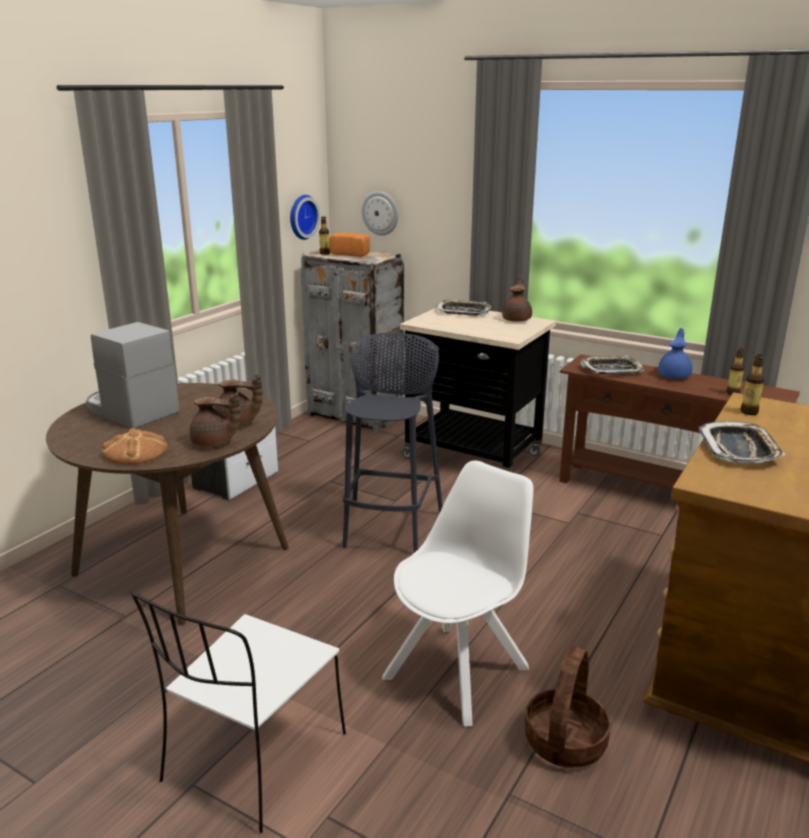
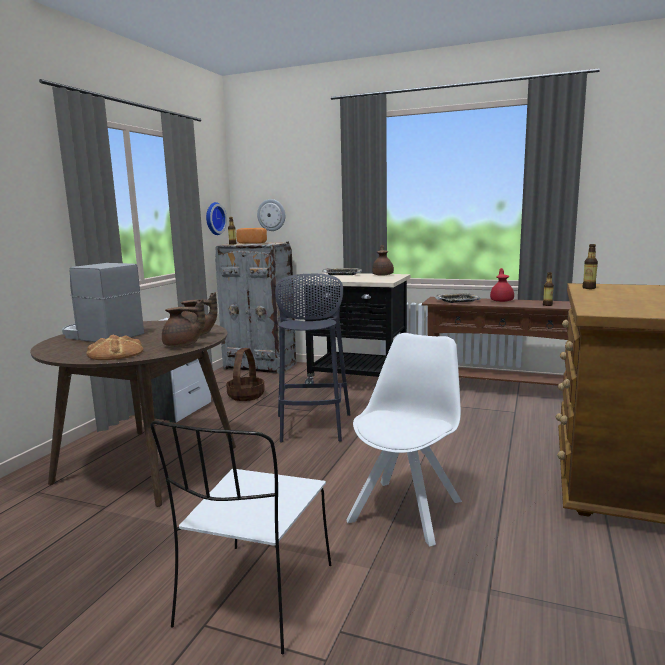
camera: 10 degrees left, 10 degrees down
basket [525,646,611,768] -> basket moved to [226,348,265,401]
blue teapot [658,328,692,379] -> red teapot [490,268,514,302]
tray [699,421,786,463] -> none

